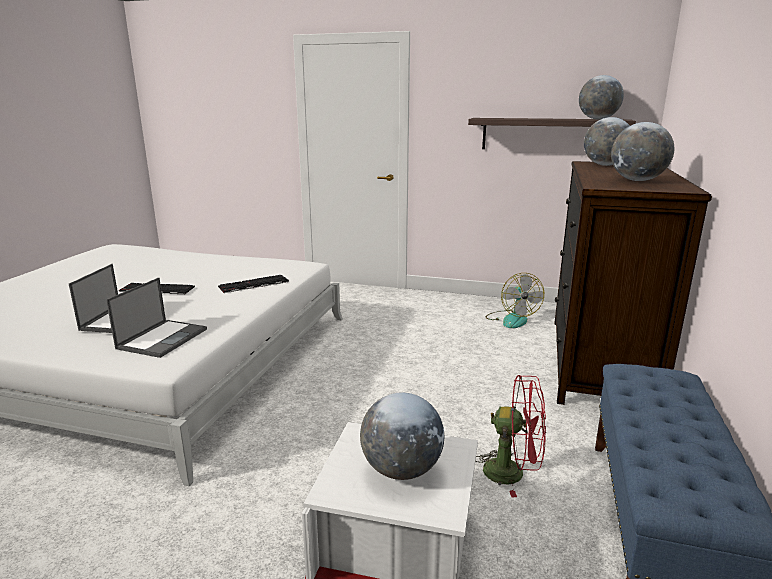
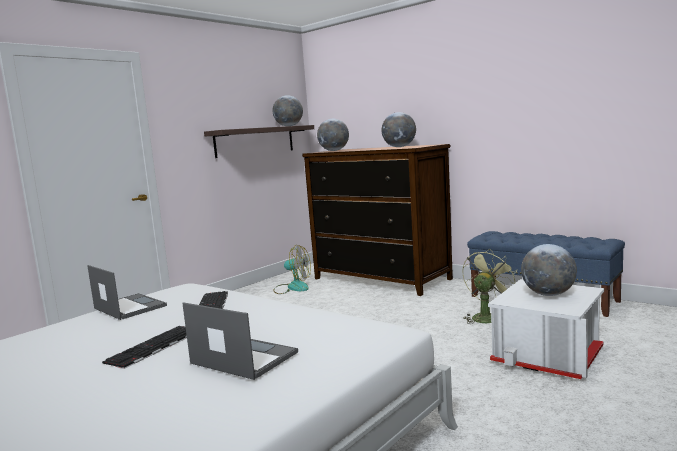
camera: 65 degrees left, 10 degrees down
laptop [106,278,207,358] -> laptop moved to [87,265,167,320]
red fan [476,375,546,497] -> green fan [462,249,517,324]

